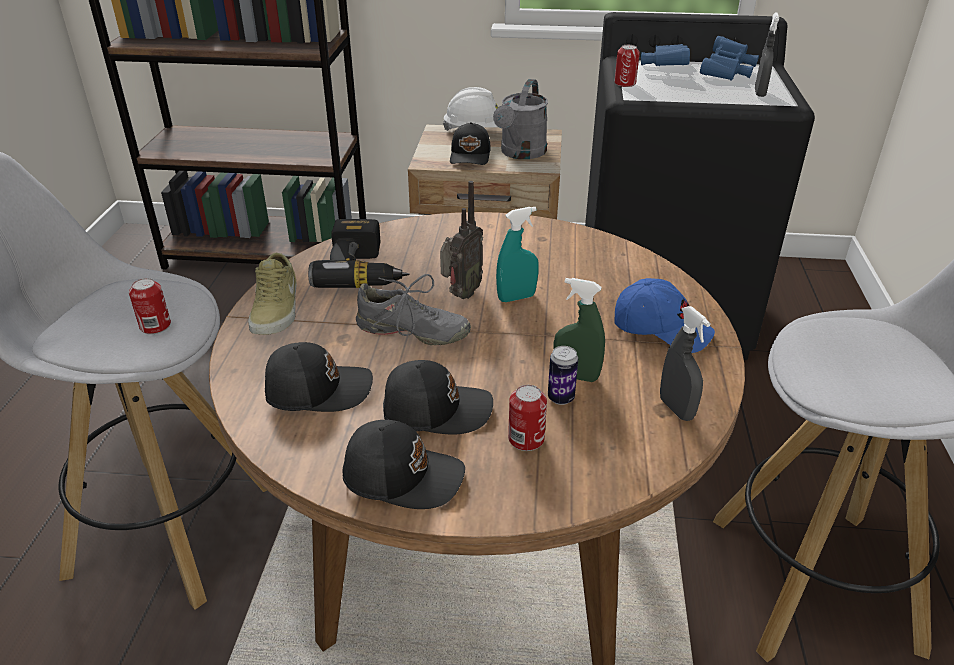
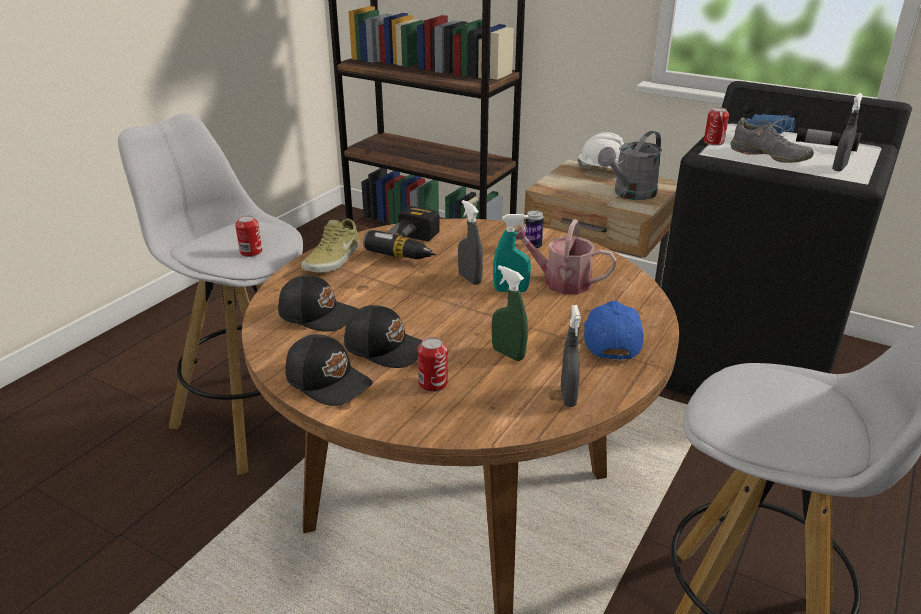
camera: 25 degrees right, 5 degrees down
grey shoe [356,274,471,345] -> grey shoe moved to [731,118,814,163]
radio [440,181,483,299] -> grey spray bottle [458,200,483,285]
black cap [450,122,491,165] -> none
can [548,346,578,405] -> can moved to [525,210,544,249]
blue cap [614,278,715,353] -> blue cap turned 135 degrees counterclockwise [584,301,644,360]
blue binoculars [700,36,759,81] -> flashlight [796,127,861,152]
none -> watering can [515,219,617,294]

